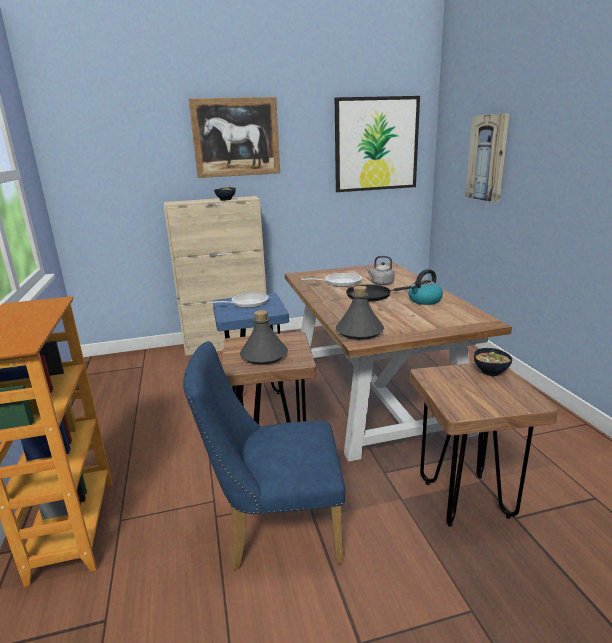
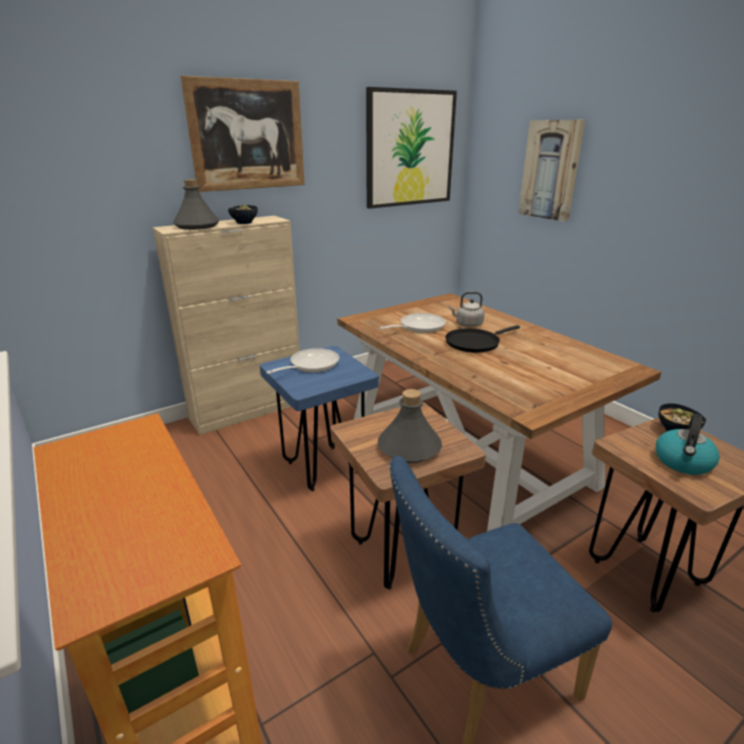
camera: 20 degrees left, 5 degrees up
grey bottle [336,286,384,340] -> grey bottle moved to [173,179,220,230]
kettle [408,269,443,305] -> kettle moved to [656,414,720,475]

